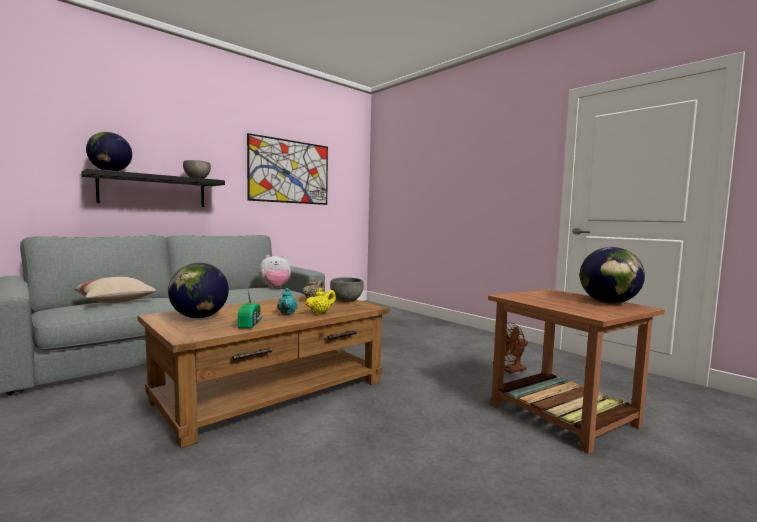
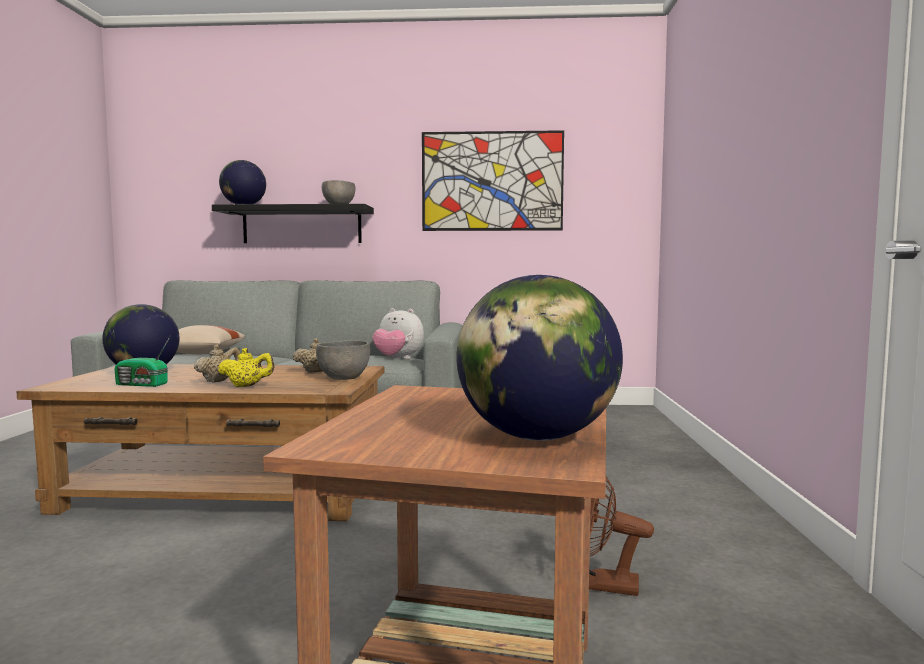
camera: 45 degrees right, 0 degrees up
radio [238,285,262,329] -> radio turned 60 degrees clockwise [114,337,170,387]
turquoise teapot [277,288,298,315] -> beige teapot [194,344,241,383]

